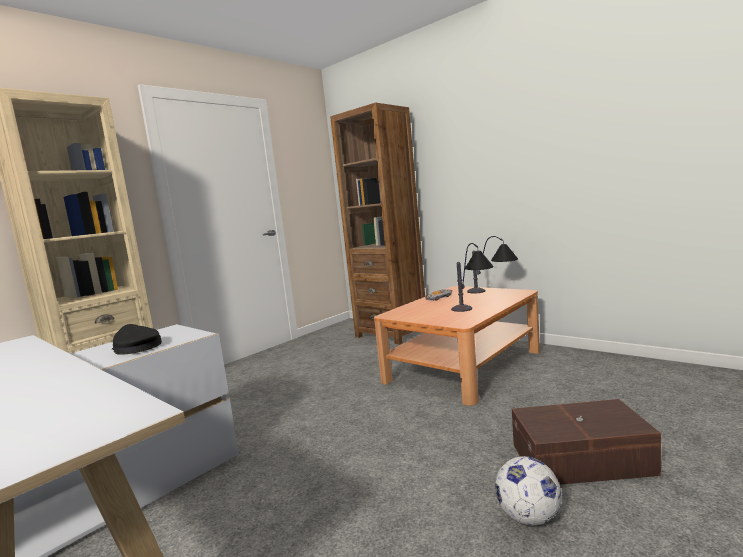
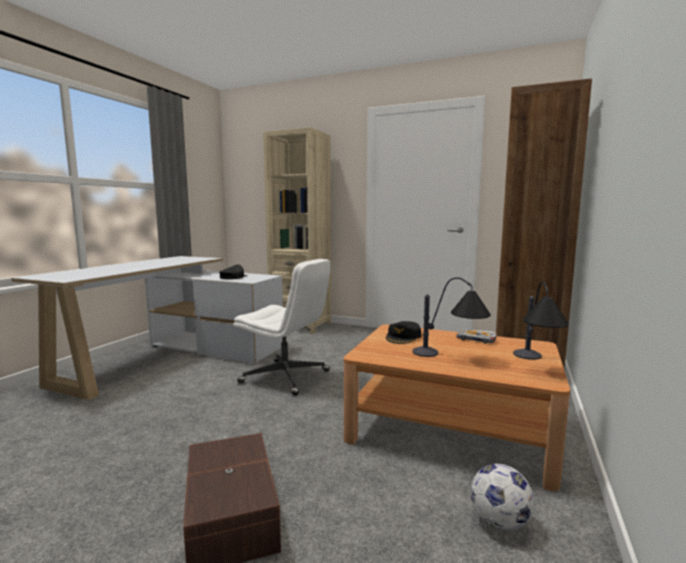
camera: 70 degrees right, 0 degrees up
football [495,456,561,525] -> football moved to [471,464,534,531]
none -> white office chair [234,259,331,395]
none -> black cap [386,321,422,344]

